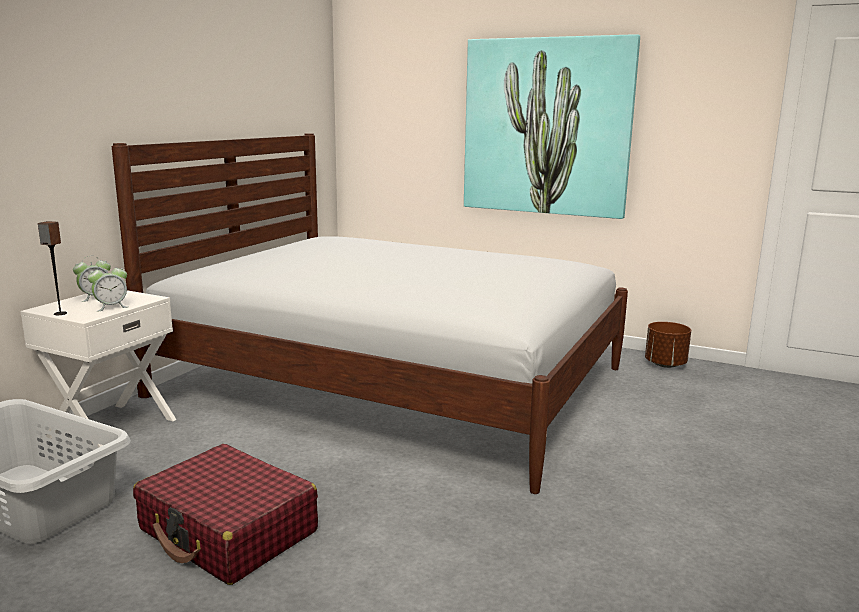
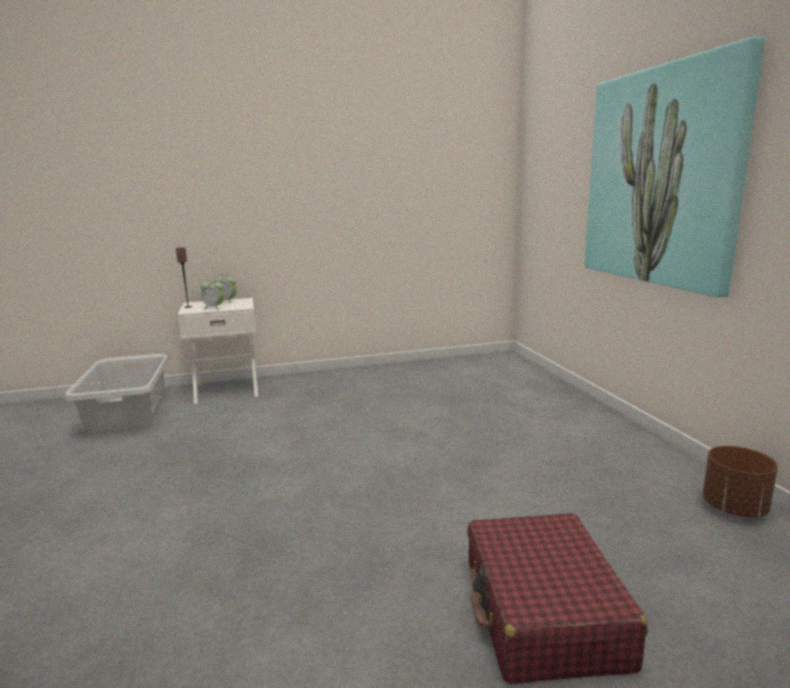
camera: 50 degrees right, 0 degrees up
white bed [112,133,628,494] -> none
red suitcase [133,444,318,585] -> red suitcase moved to [468,513,647,684]

